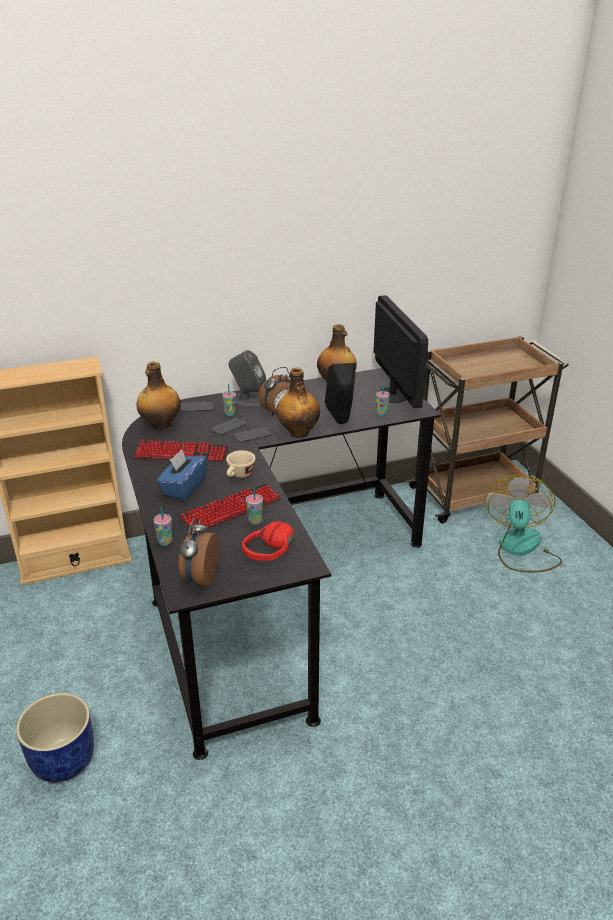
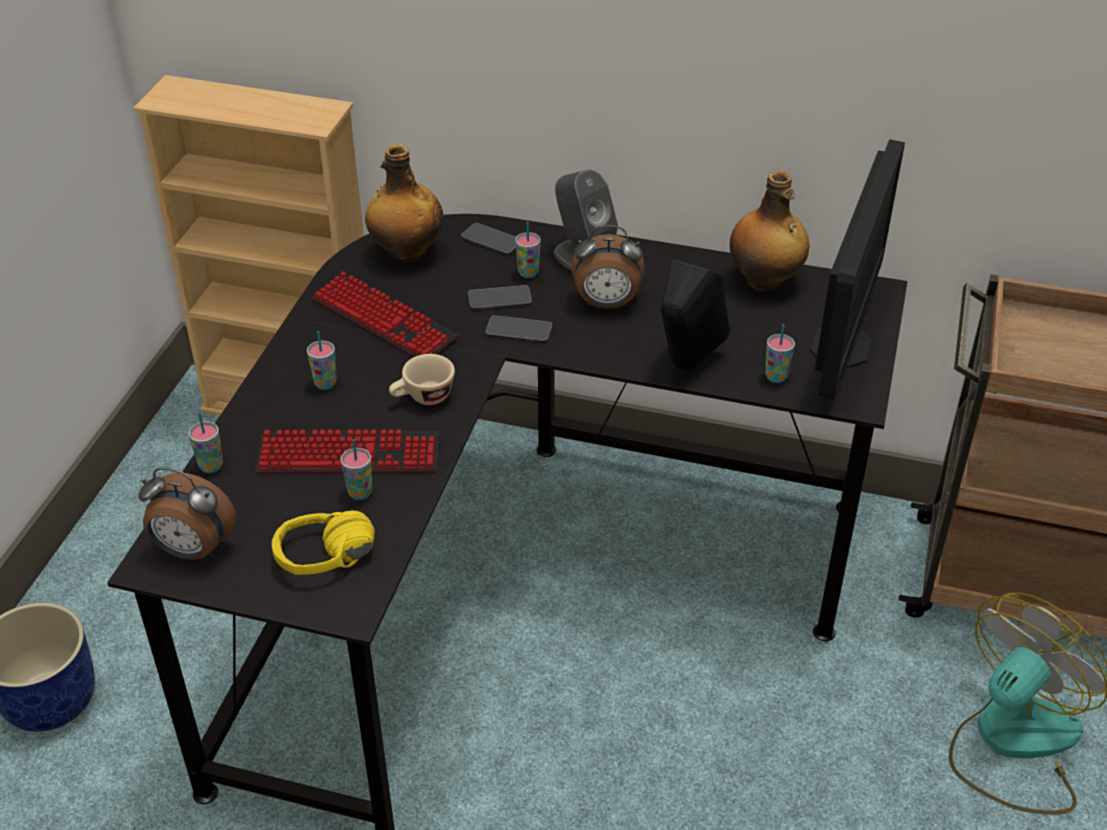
camera: 35 degrees right, 10 degrees up
blue tissue box [157,450,207,500] -> cup [307,331,337,390]
alarm clock [178,518,219,588] -> alarm clock turned 120 degrees counterclockwise [138,467,236,560]
red headphones [242,521,295,561] -> yellow headphones [272,511,375,575]
bottle [276,368,320,438] -> none

